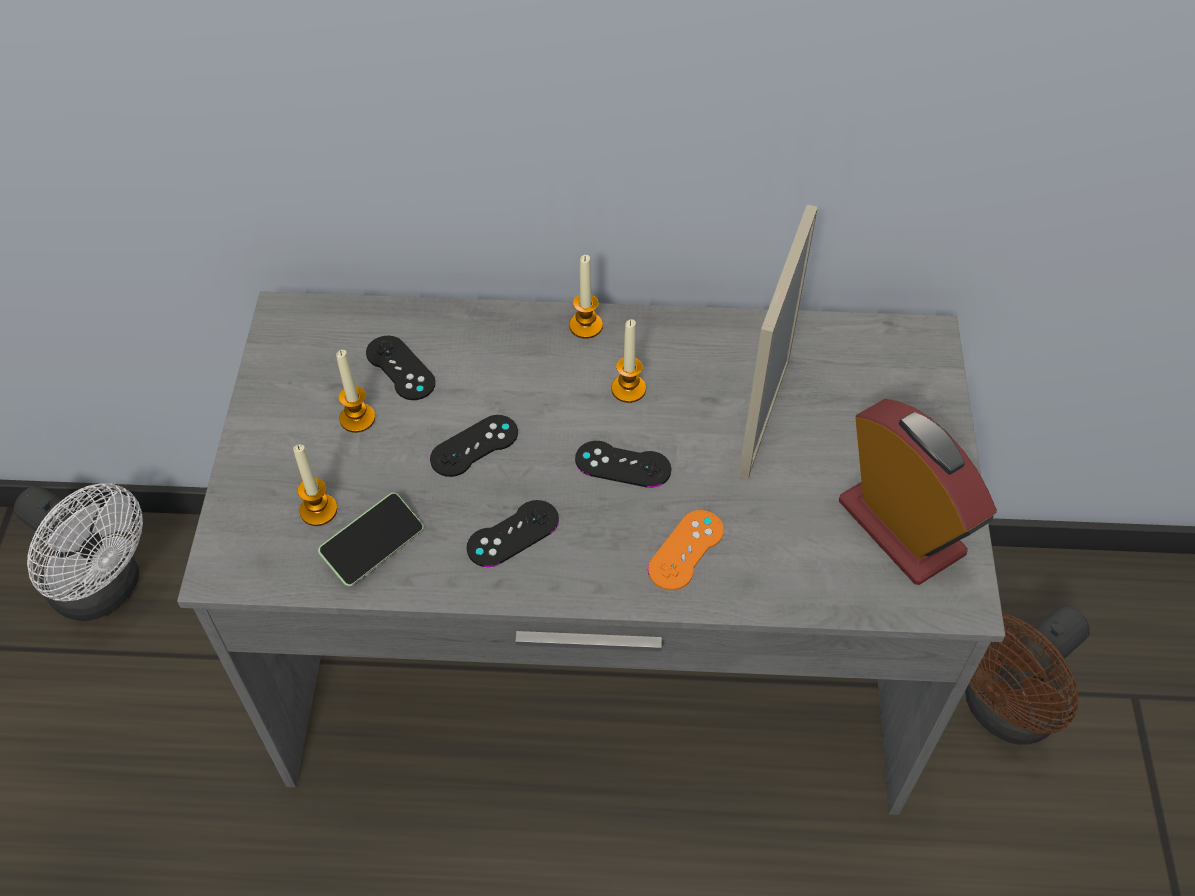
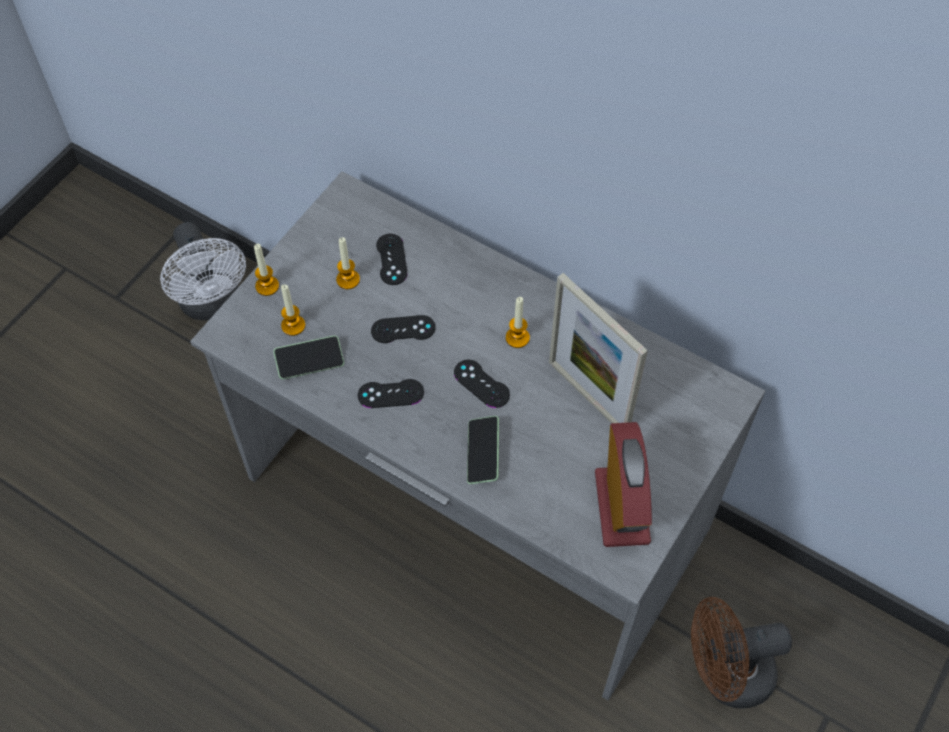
camera: 30 degrees right, 5 degrees up
candle [569,255,603,339] -> candle moved to [254,244,279,296]
orange game controller [648,510,724,590] -> phone [467,416,499,484]
picture frame [738,204,818,479] -> picture frame turned 90 degrees counterclockwise [549,273,648,423]

